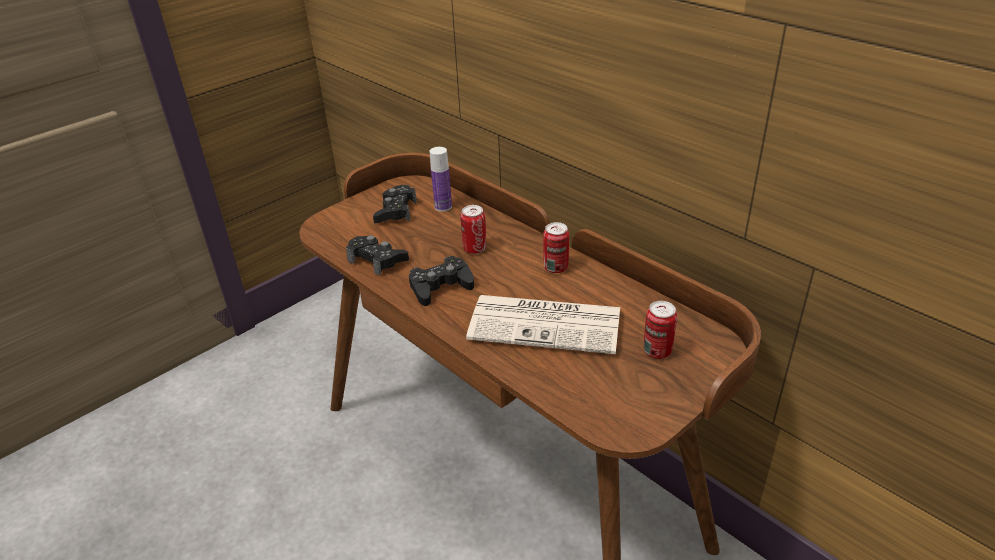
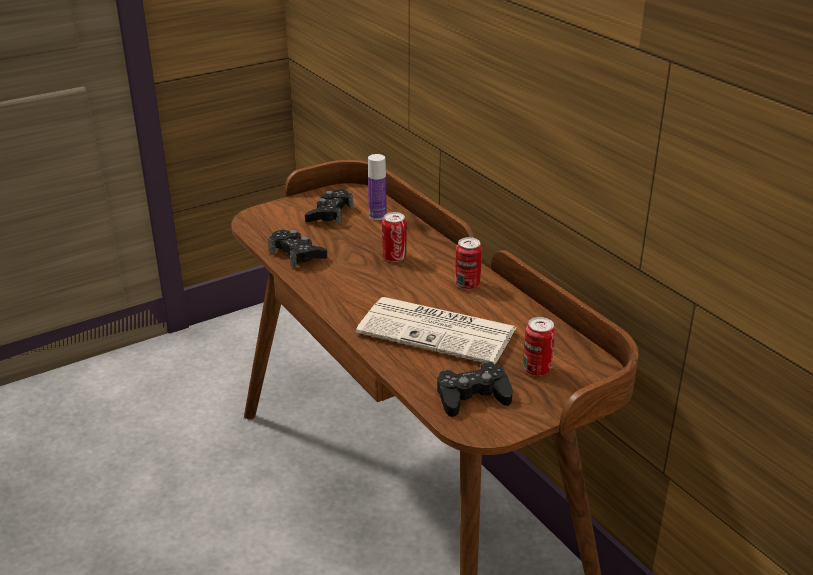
camera: 10 degrees right, 5 degrees down
black game controller [409,256,474,306] -> black game controller moved to [437,362,513,417]

